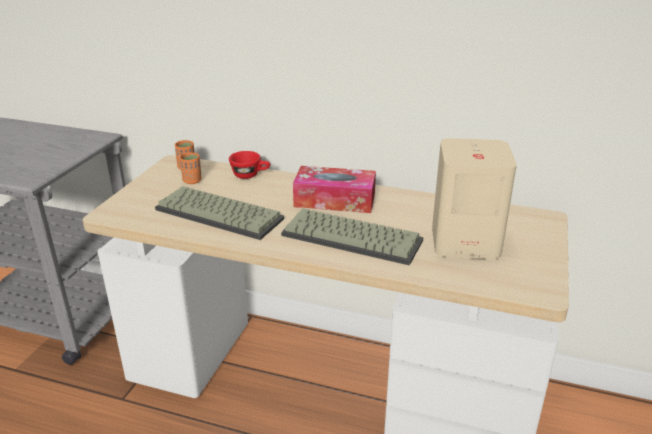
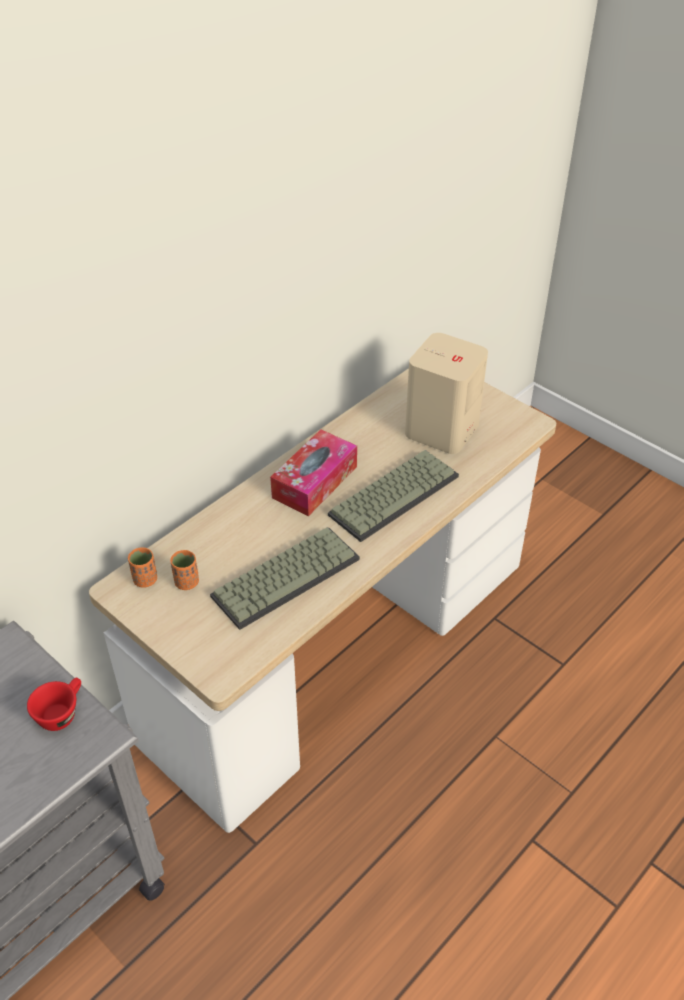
camera: 65 degrees left, 15 degrees up
red cup [229,151,270,179] -> red cup moved to [27,678,81,731]

